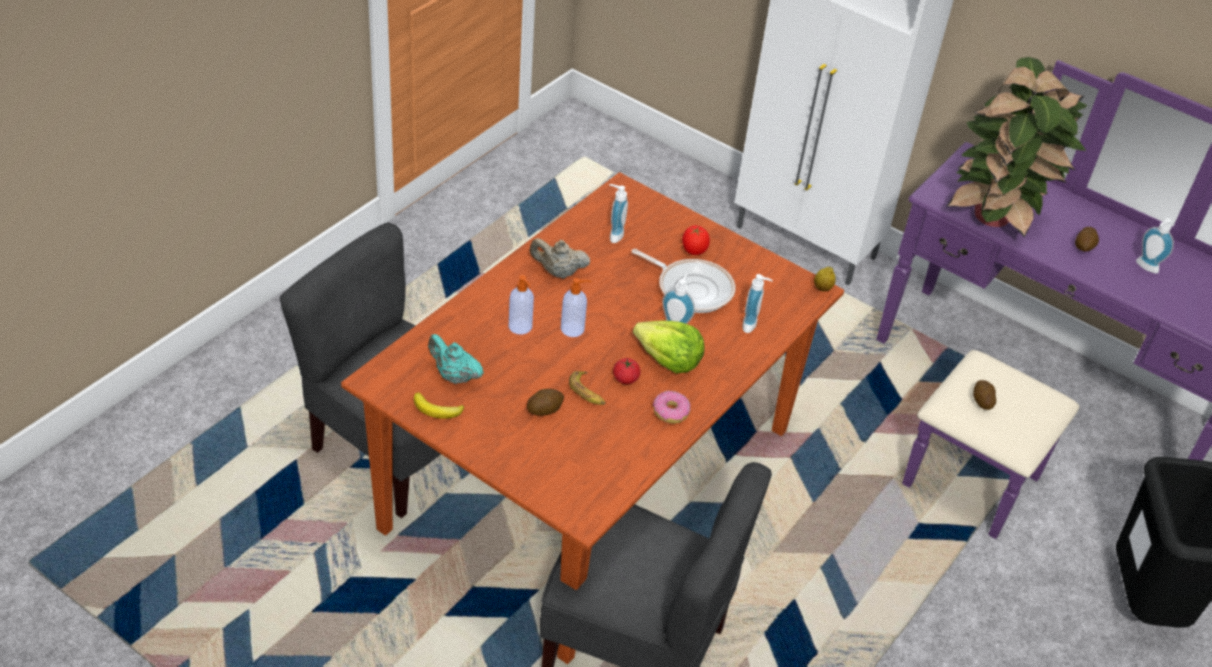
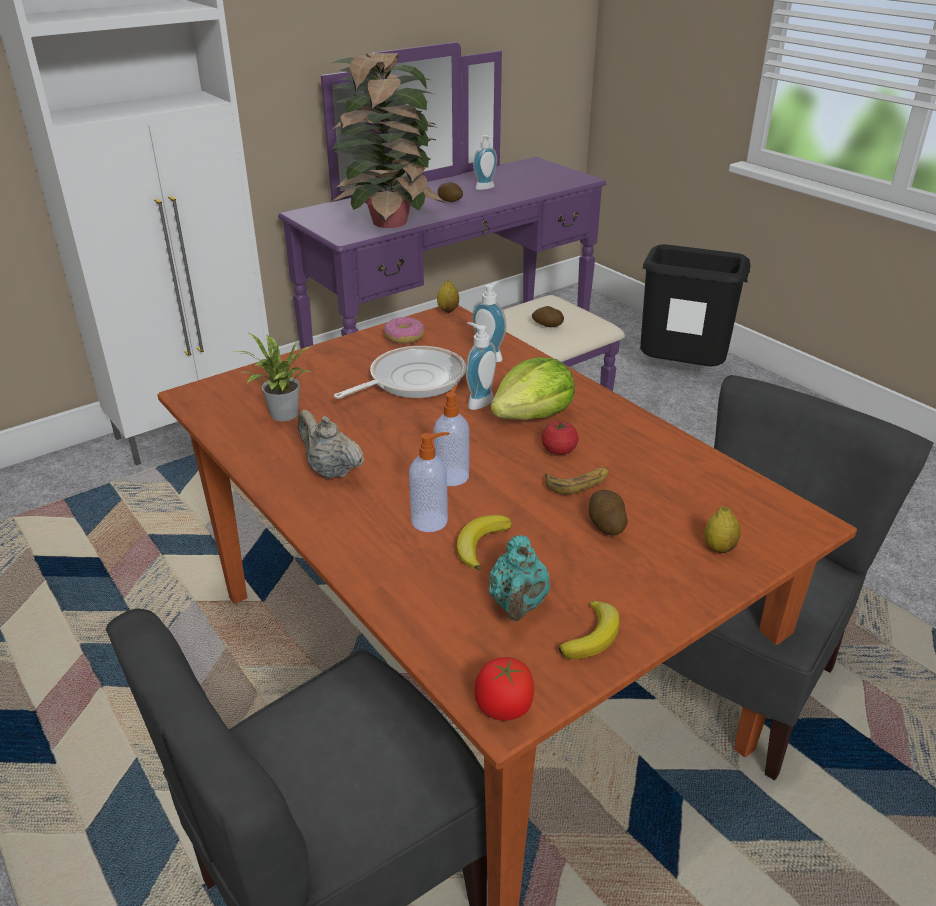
camera: 70 degrees left, 10 degrees down
turquoise teapot [428,334,484,384] -> turquoise teapot turned 45 degrees counterclockwise [489,535,550,621]
beige teapot [530,238,590,279] -> beige teapot turned 105 degrees clockwise [298,410,364,479]
soap dispenser [609,184,628,243] -> potted plant [235,332,312,421]
donut [653,391,691,424] -> donut moved to [384,317,425,344]
tomato [682,226,710,255] -> tomato moved to [474,657,534,721]
none -> banana [457,515,512,570]
none -> lemon [704,507,740,553]

